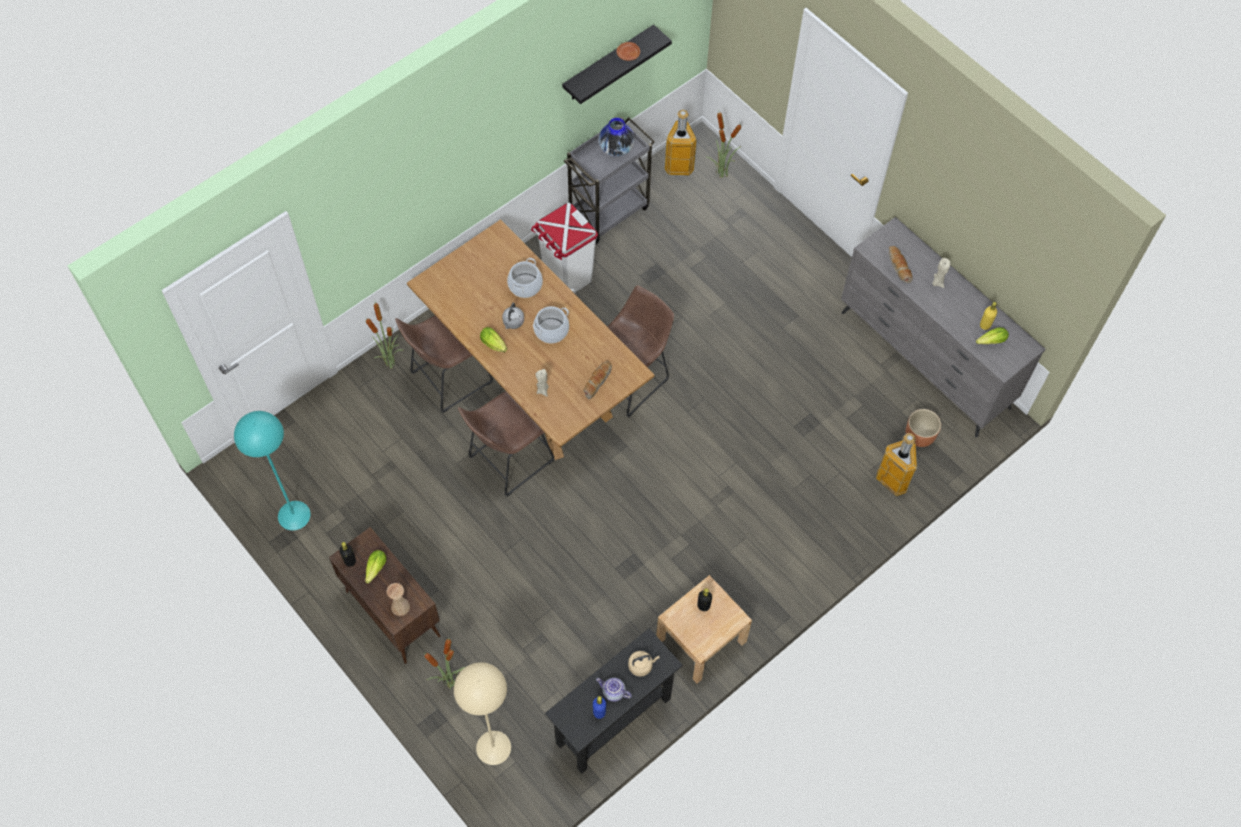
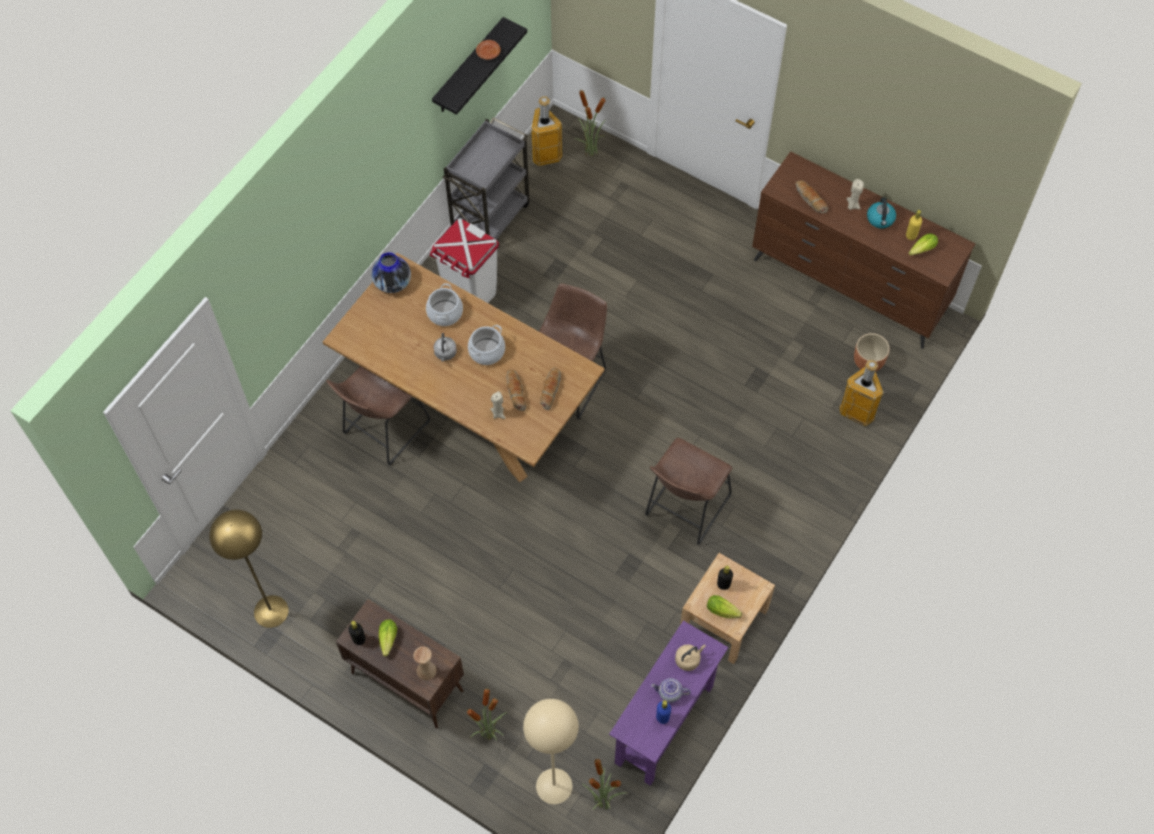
camera: 15 degrees left, 0 degrees up
turquoise floor lamp [234,411,311,530] -> yellow floor lamp [209,510,289,628]
potted plant [365,299,401,369] -> potted plant moved to [582,758,627,810]
brown stool [458,391,554,497] -> brown stool moved to [645,438,732,545]
lettuce [480,327,507,352] -> lettuce moved to [707,595,742,618]
black console table [545,628,683,773] -> purple console table [609,620,728,786]
vase [599,118,635,157] -> vase moved to [371,252,411,293]
grey dresser [841,217,1045,438] -> brown dresser [752,151,975,349]
none -> bread [506,369,526,411]
none -> kettle [867,197,896,229]

